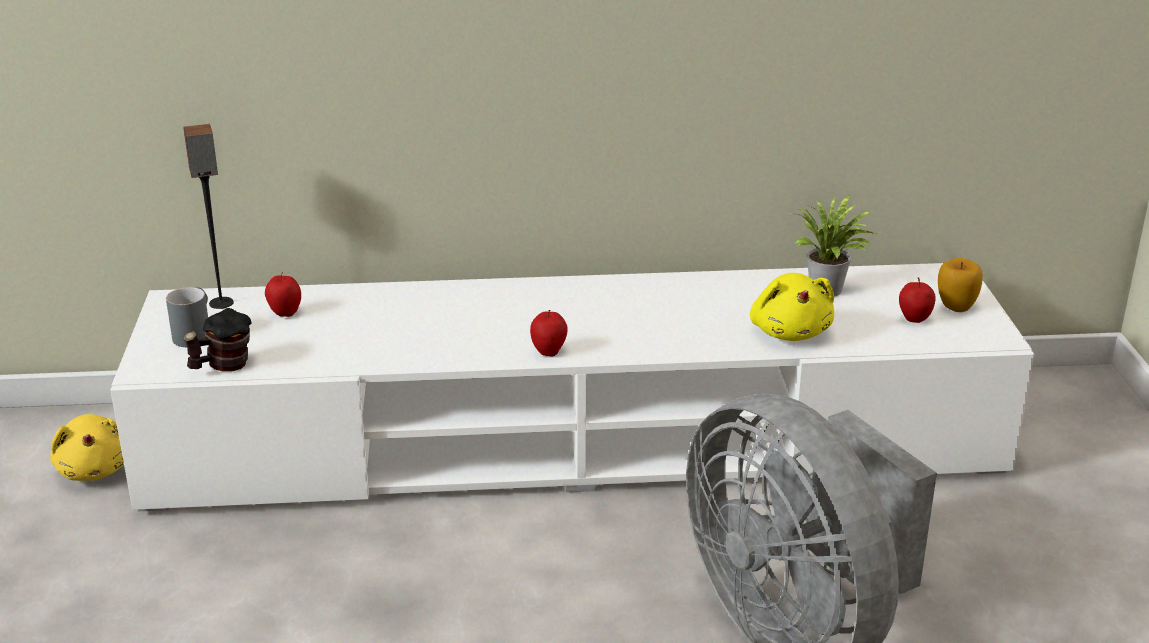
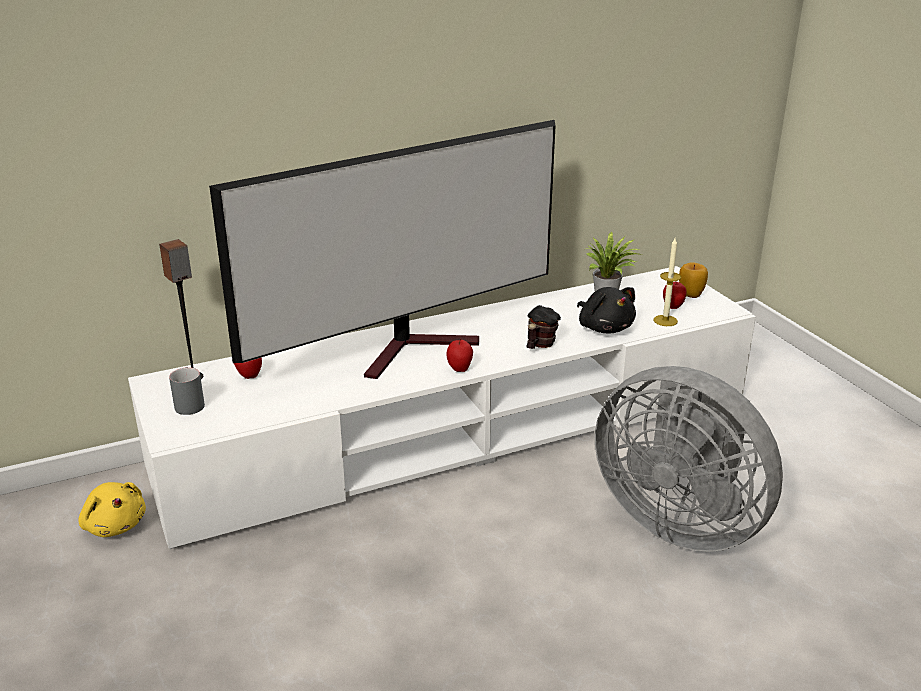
camera: 20 degrees left, 0 degrees up
mug [183,308,252,372] -> mug moved to [527,305,561,349]
yellow plush toy [750,273,834,341] -> black plush toy [577,287,636,333]
none -> television [209,120,556,379]
none -> candle [653,238,681,326]

